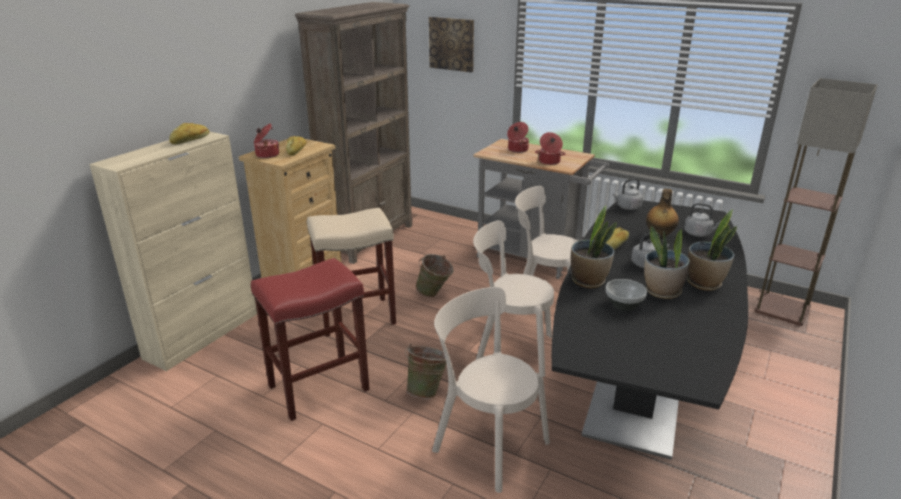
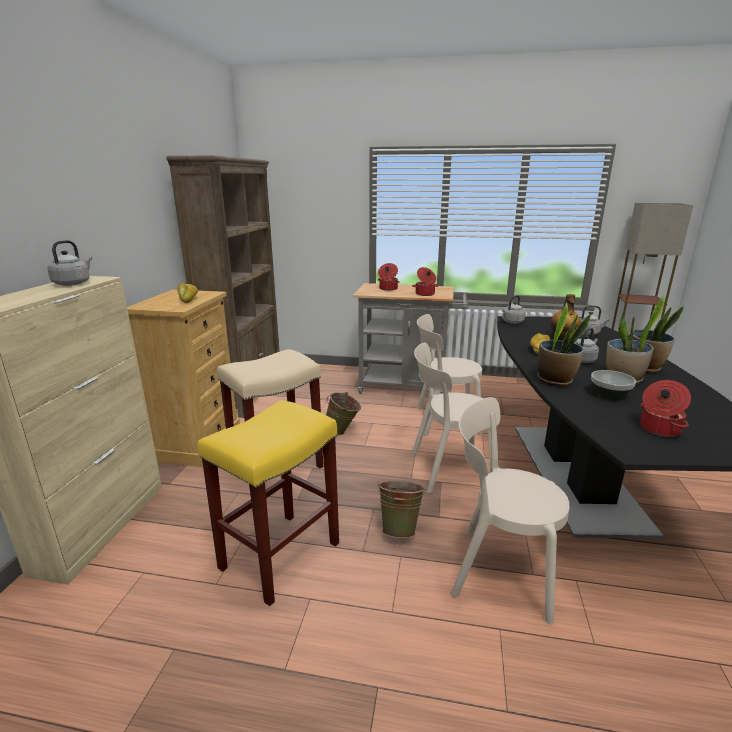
camera: 20 degrees left, 5 degrees down
bread [169,123,209,145] -> grey kettle [48,240,92,286]
red stool [251,258,370,421] -> yellow stool [198,400,339,606]
cooking pot [254,124,279,158] -> cooking pot moved to [640,380,691,437]
picture [429,17,474,72] -> none

